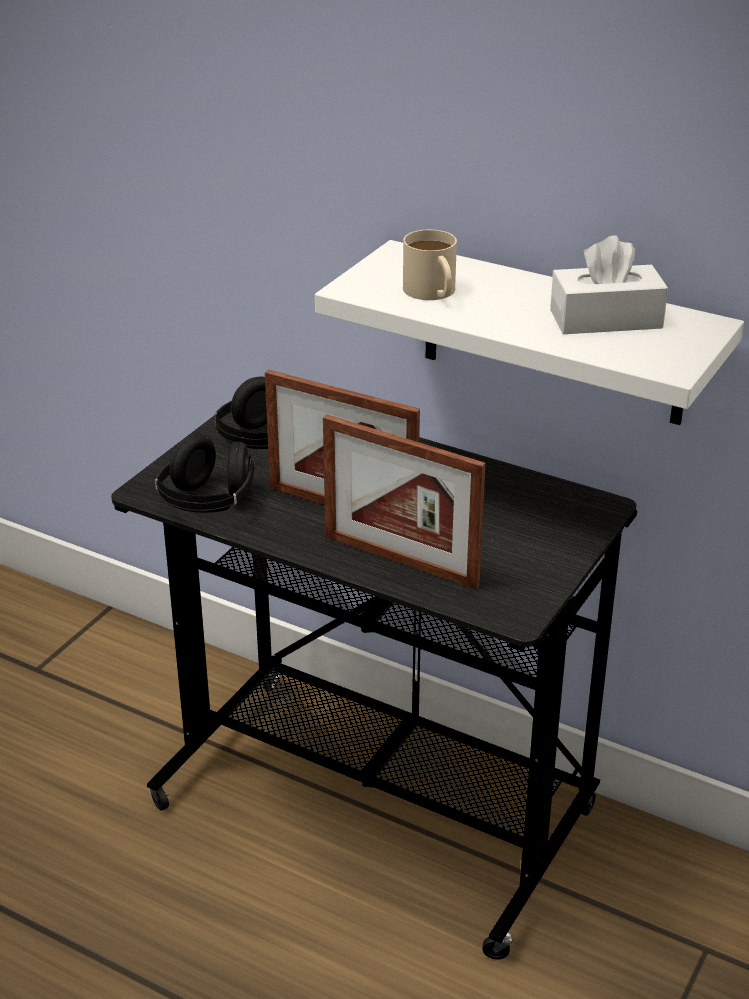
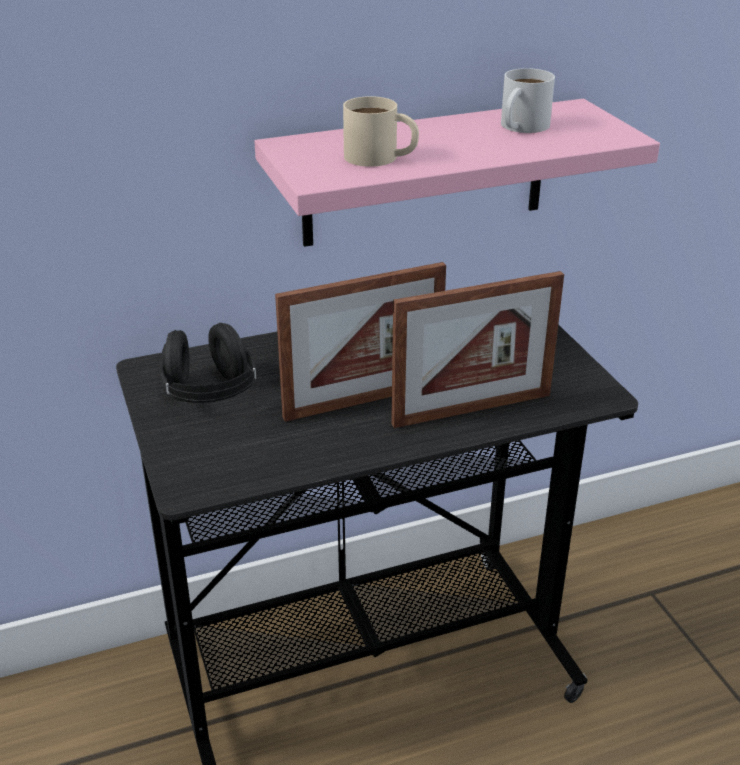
camera: 50 degrees left, 0 degrees up
black headphones [155,434,254,513] -> none
white shelf [315,240,744,425] -> pink shelf [254,99,660,247]
white tissue box [550,235,668,334] -> white mug [501,68,555,133]

